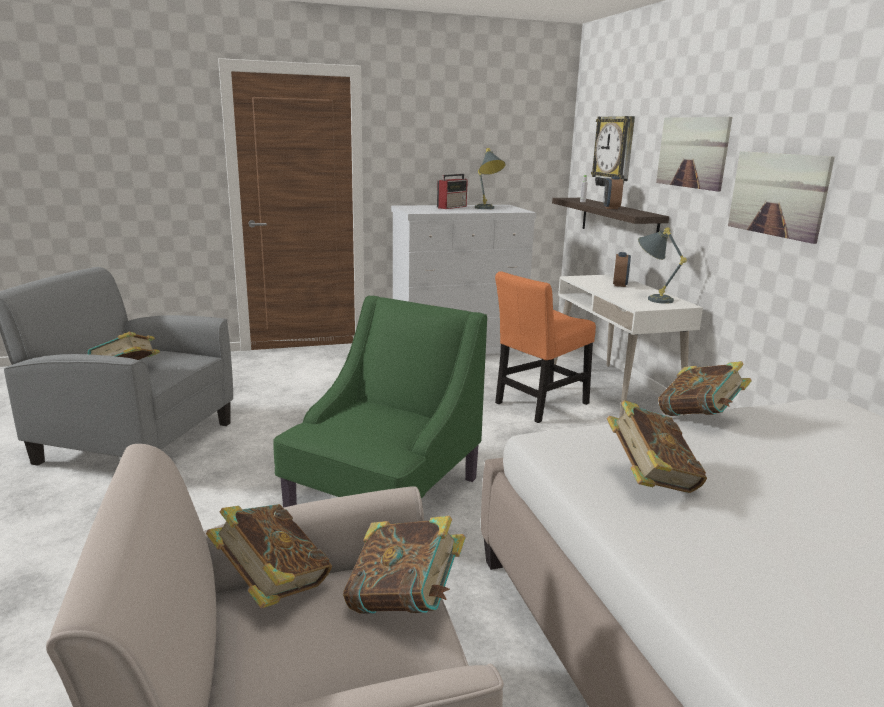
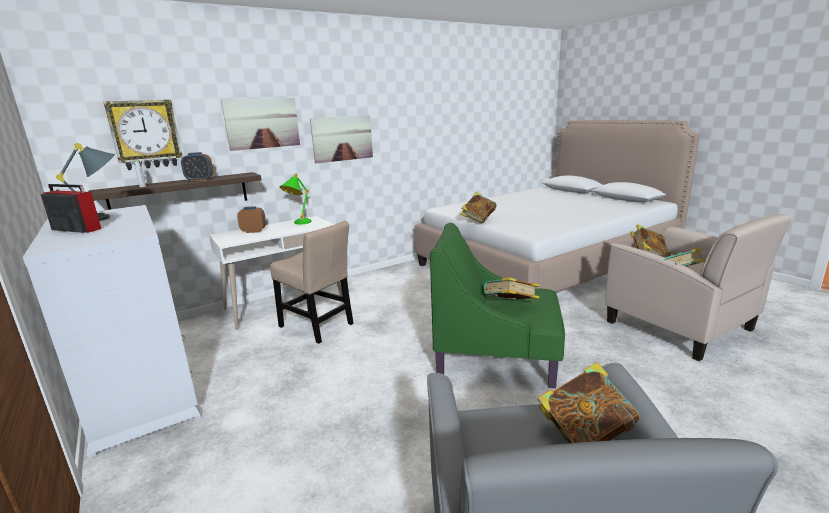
camera: 105 degrees left, 0 degrees up
orange chair [495,271,596,423] -> beige chair [270,221,353,344]
book [607,400,707,493] -> book moved to [483,277,540,300]
grey table lamp [638,227,687,304] -> green table lamp [280,174,312,224]

